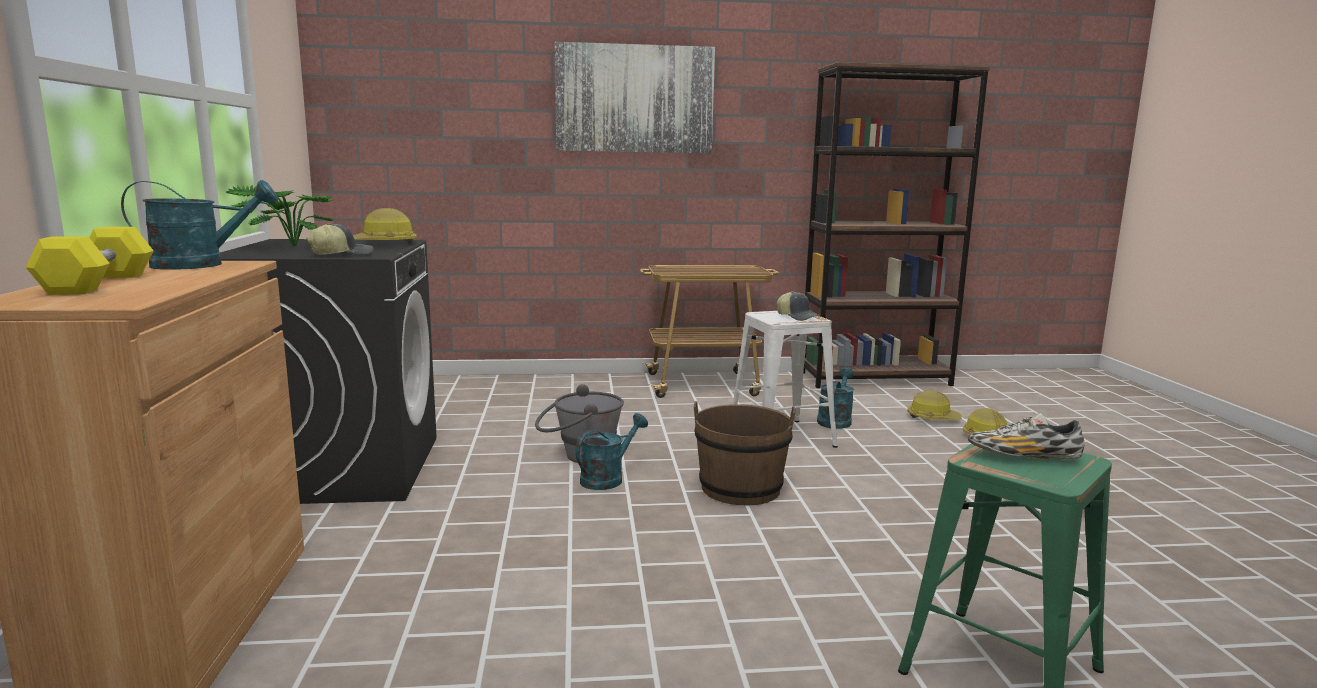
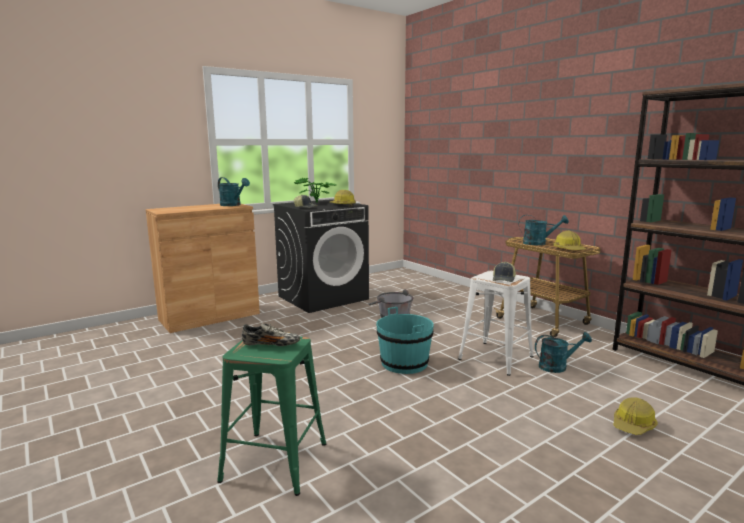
camera: 60 degrees right, 0 degrees up
yellow dumbbell [26,227,153,295] -> none
picture [555,42,715,153] -> none
turquoise watering can [575,413,648,490] -> turquoise watering can moved to [519,215,569,245]
brown bucket [694,401,796,505] -> turquoise bucket [376,307,434,374]
hard hat [907,390,962,420] -> hard hat moved to [553,231,586,250]
shoe [968,413,1084,459] -> shoe turned 120 degrees clockwise [242,323,300,346]

